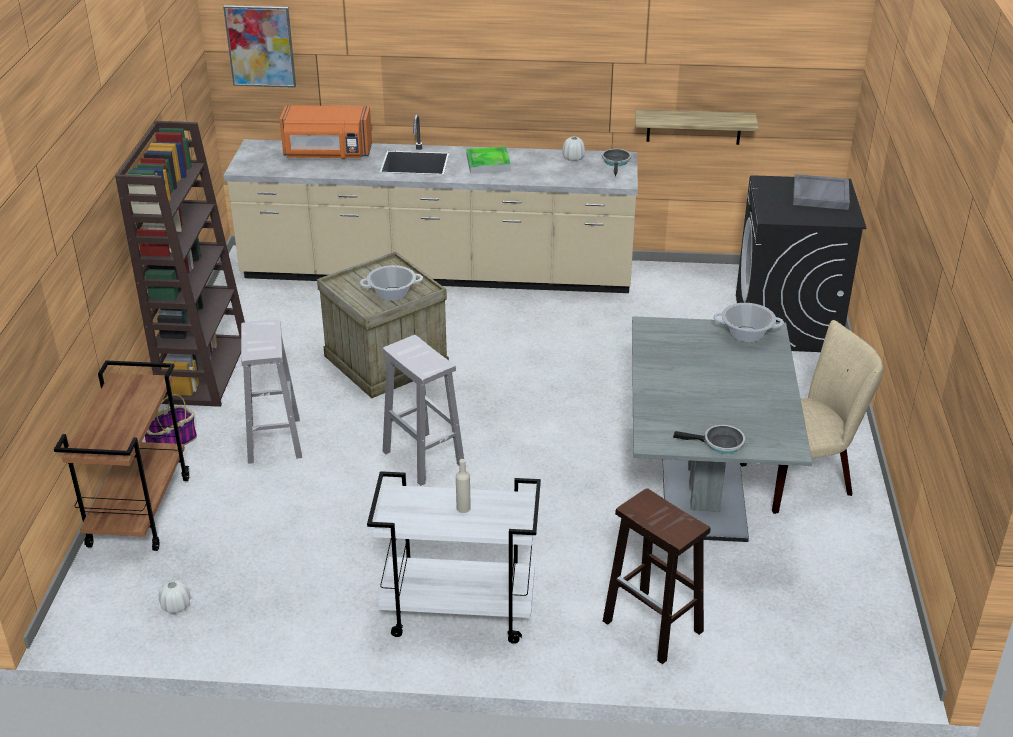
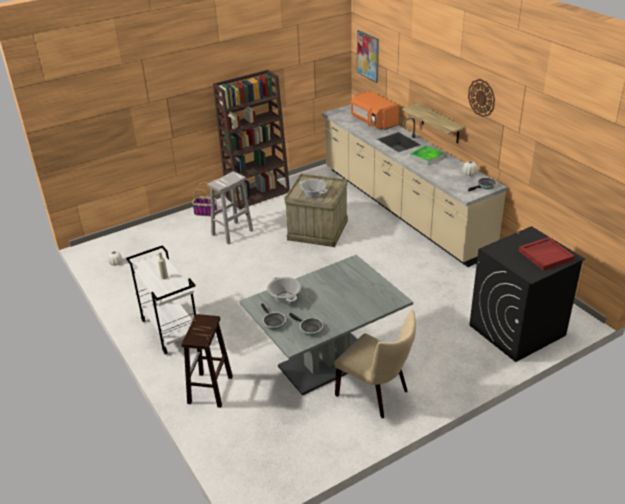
camera: 55 degrees right, 0 degrees up
brown cart [54,361,189,551] -> none
white stool [383,335,464,486] -> none
shelf [635,109,759,145] -> shelf moved to [402,103,465,144]
cooking pot [713,303,784,342] -> cooking pot moved to [267,277,301,303]
grey tray [793,174,850,210] -> red tray [518,237,575,271]
none -> frying pan [289,313,323,336]
none -> wall clock [468,79,495,117]

